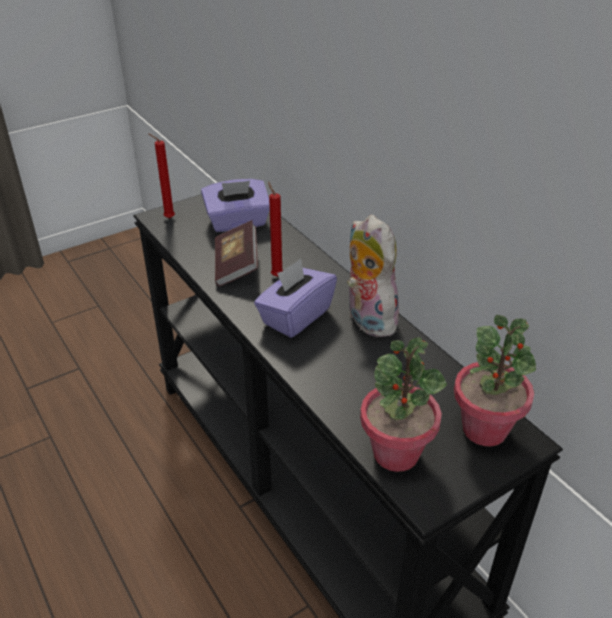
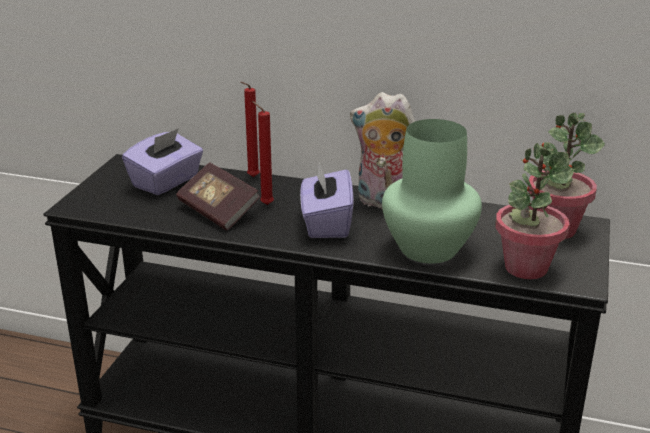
camera: 40 degrees left, 10 degrees down
red candle [148,133,175,218] -> red candle moved to [240,82,260,177]
none -> green vase [382,119,482,264]

